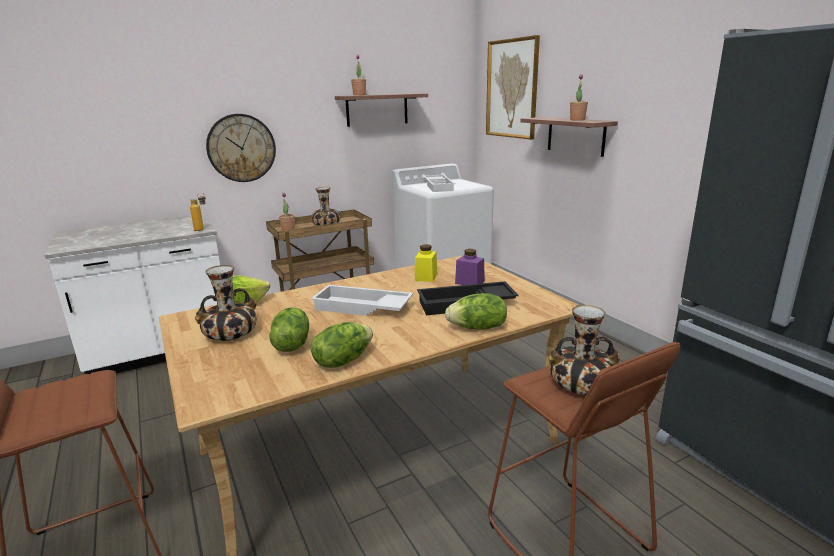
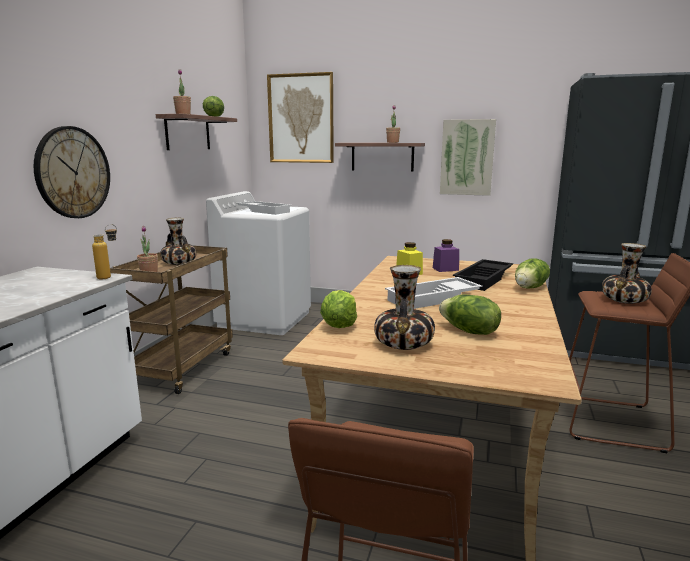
camera: 45 degrees left, 5 degrees down
lettuce [311,322,373,368] -> lettuce moved to [203,96,224,117]
none -> picture [440,119,496,196]

